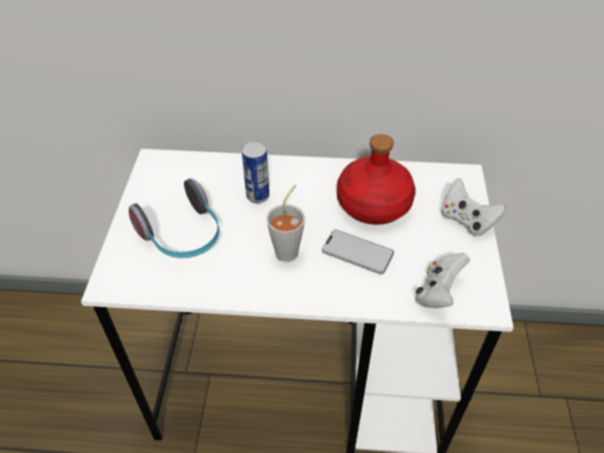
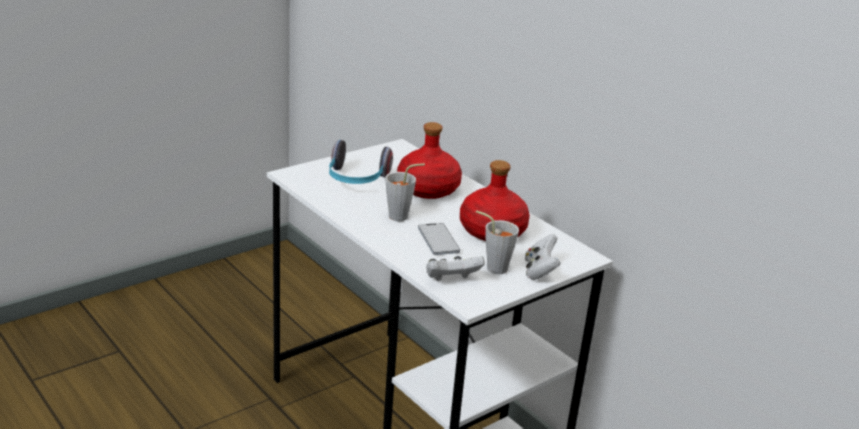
camera: 45 degrees right, 20 degrees down
can [242,141,269,203] -> red bottle [397,122,462,199]
none -> grey cup [476,210,519,274]

